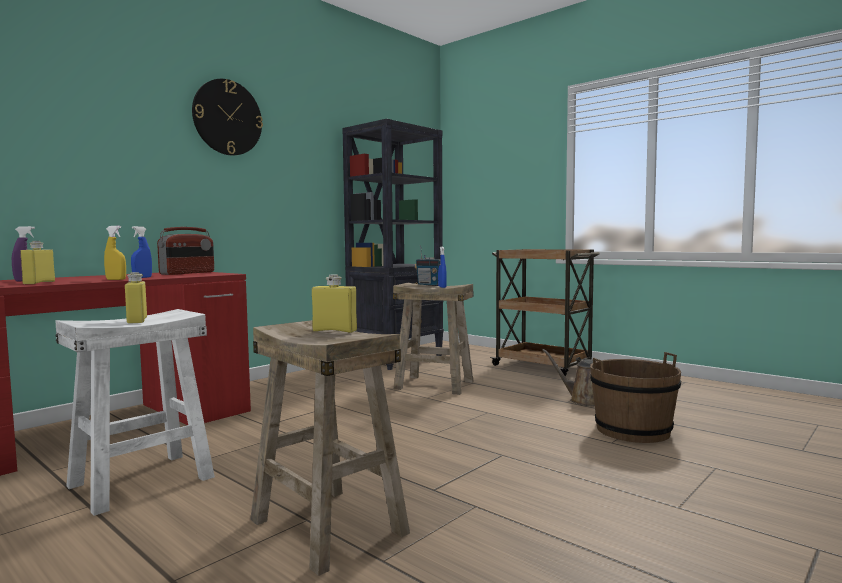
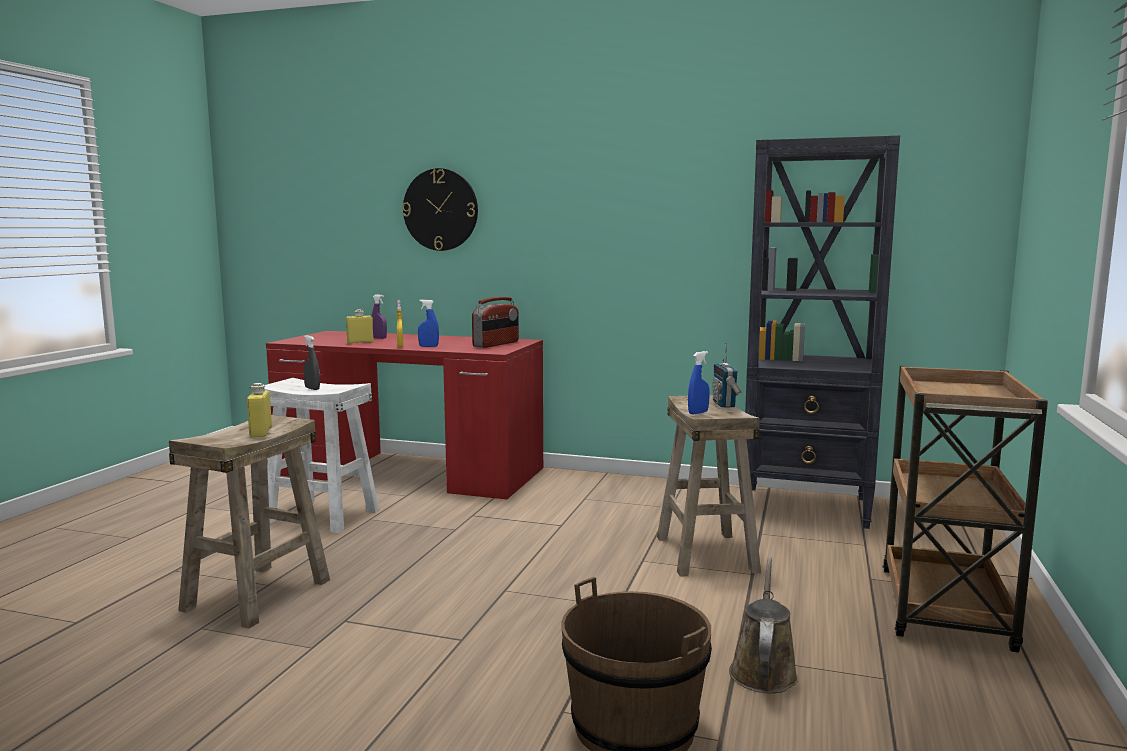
camera: 65 degrees right, 5 degrees up
yellow bottle [125,272,147,324] -> grey spray bottle [303,335,320,390]
radio [157,227,214,275] -> radio turned 60 degrees counterclockwise [472,297,519,348]
wall clock [192,79,263,156] -> wall clock moved to [402,168,478,251]

